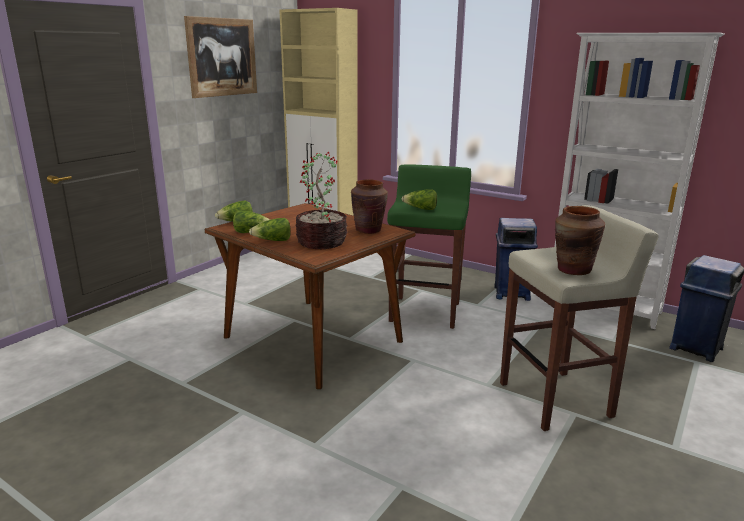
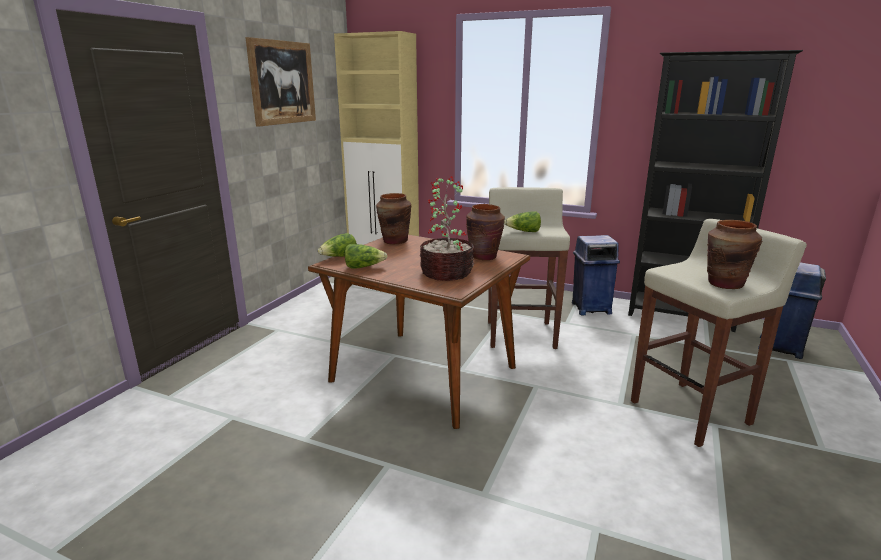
camera: 10 degrees left, 0 degrees up
lettuce [249,218,291,241] -> none
green stool [387,164,471,329] -> beige stool [488,187,570,349]
white bookcase [554,32,725,329] -> black bookcase [628,50,803,332]
none -> brown vase [376,193,411,245]

